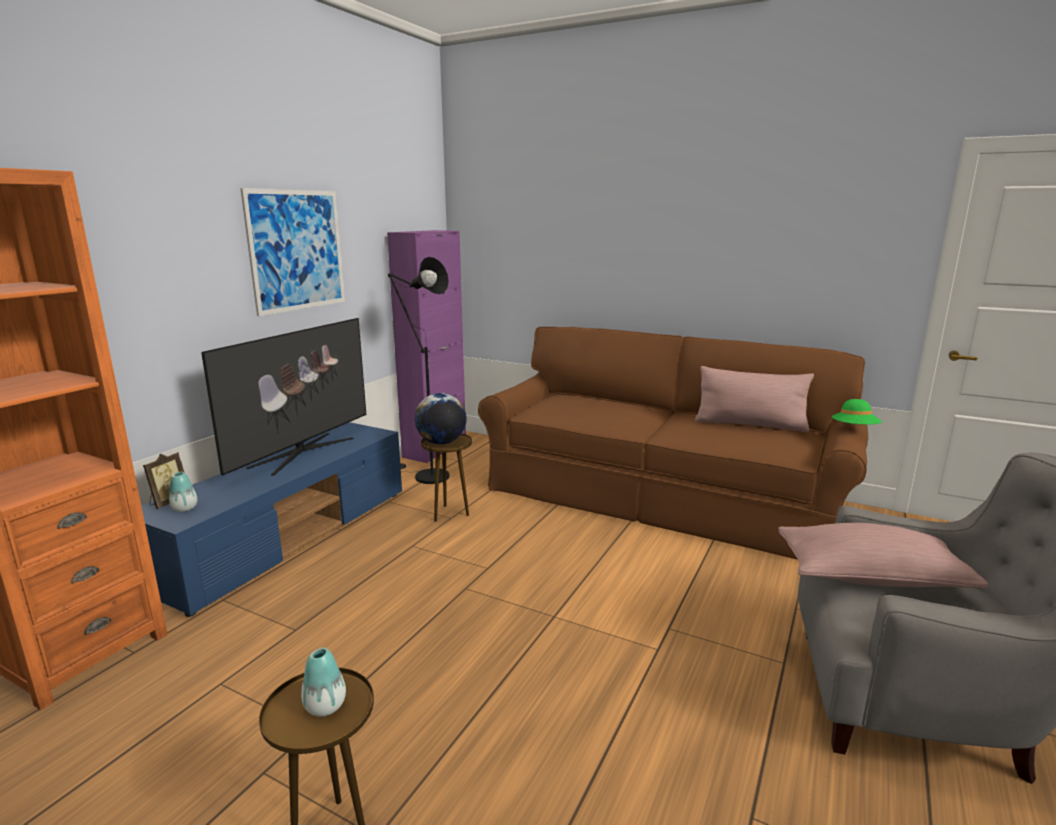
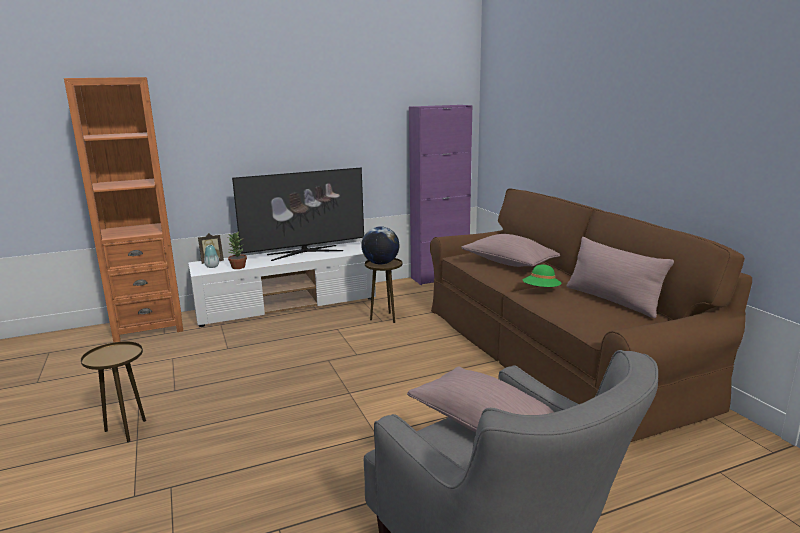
camera: 40 degrees right, 0 degrees up
blue tv stand [141,422,402,617] -> white tv stand [188,242,376,327]
picture [240,188,345,316] -> none
vase [301,647,346,717] -> none
black floor lamp [388,257,450,484] -> none
green hat [832,399,882,424] -> green hat moved to [523,265,562,287]
none -> potted plant [227,232,247,269]
none -> pink pillow [461,234,560,267]

